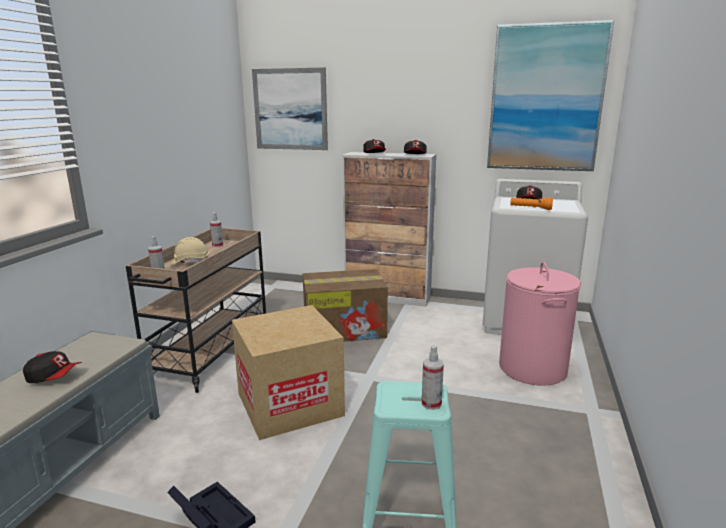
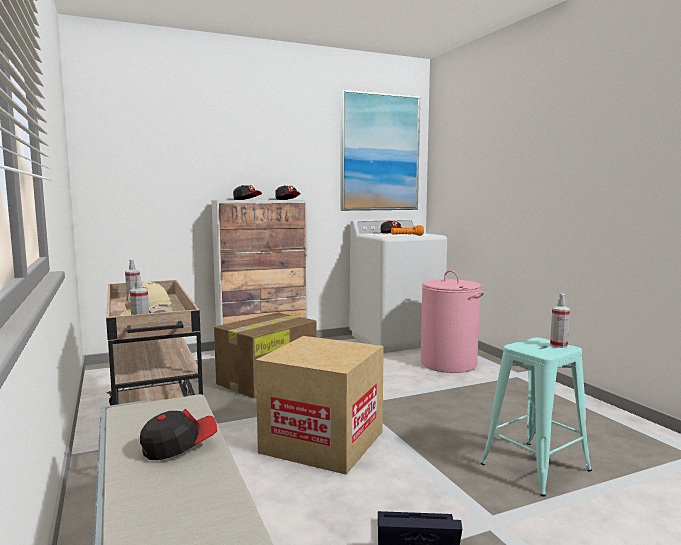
camera: 40 degrees left, 10 degrees down
picture [252,68,328,150] -> none

